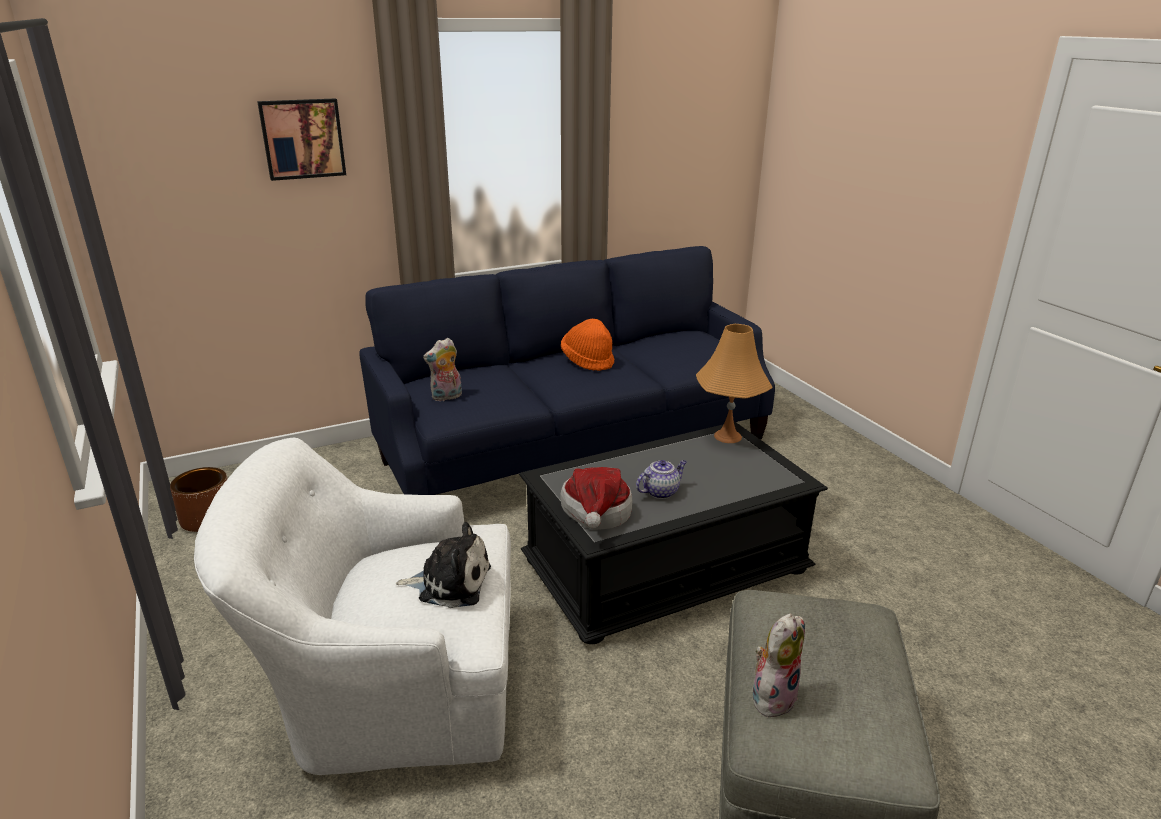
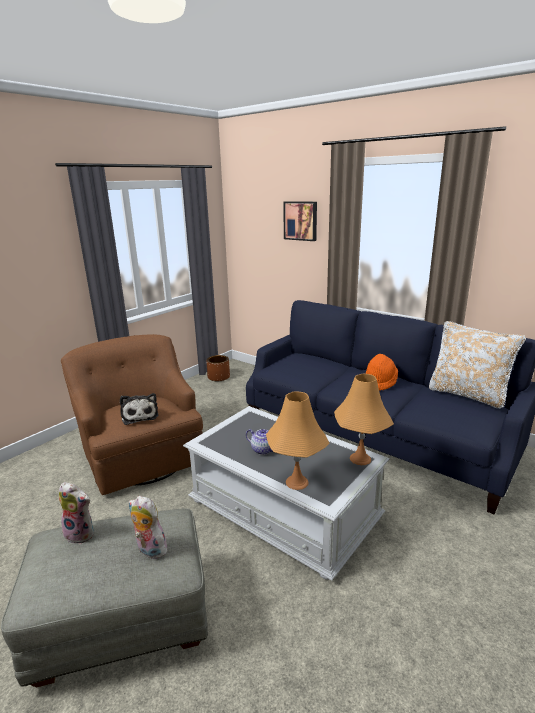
camera: 65 degrees right, 5 degrees down
white armchair [194,437,511,775] -> brown armchair [61,334,203,495]
plush toy [423,338,462,402] -> plush toy moved to [129,496,167,559]
black coffee table [519,422,828,644] -> white coffee table [183,406,390,581]
hat [560,467,632,530] -> none
none -> orange table lamp [266,391,330,490]
none -> white pillow [429,321,526,409]

